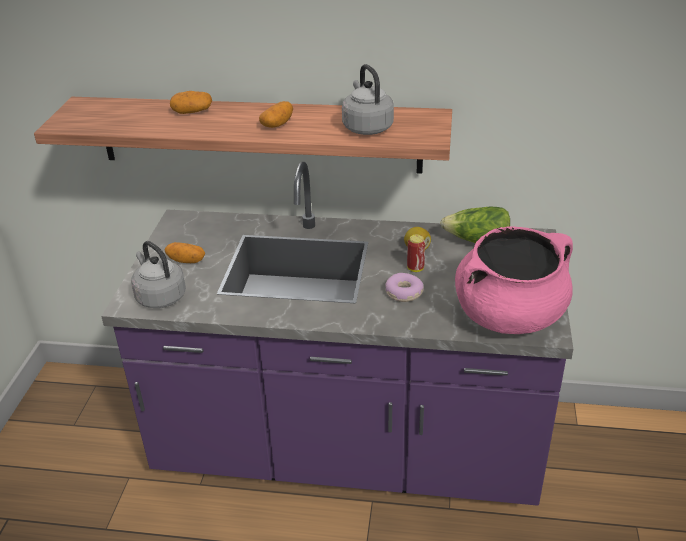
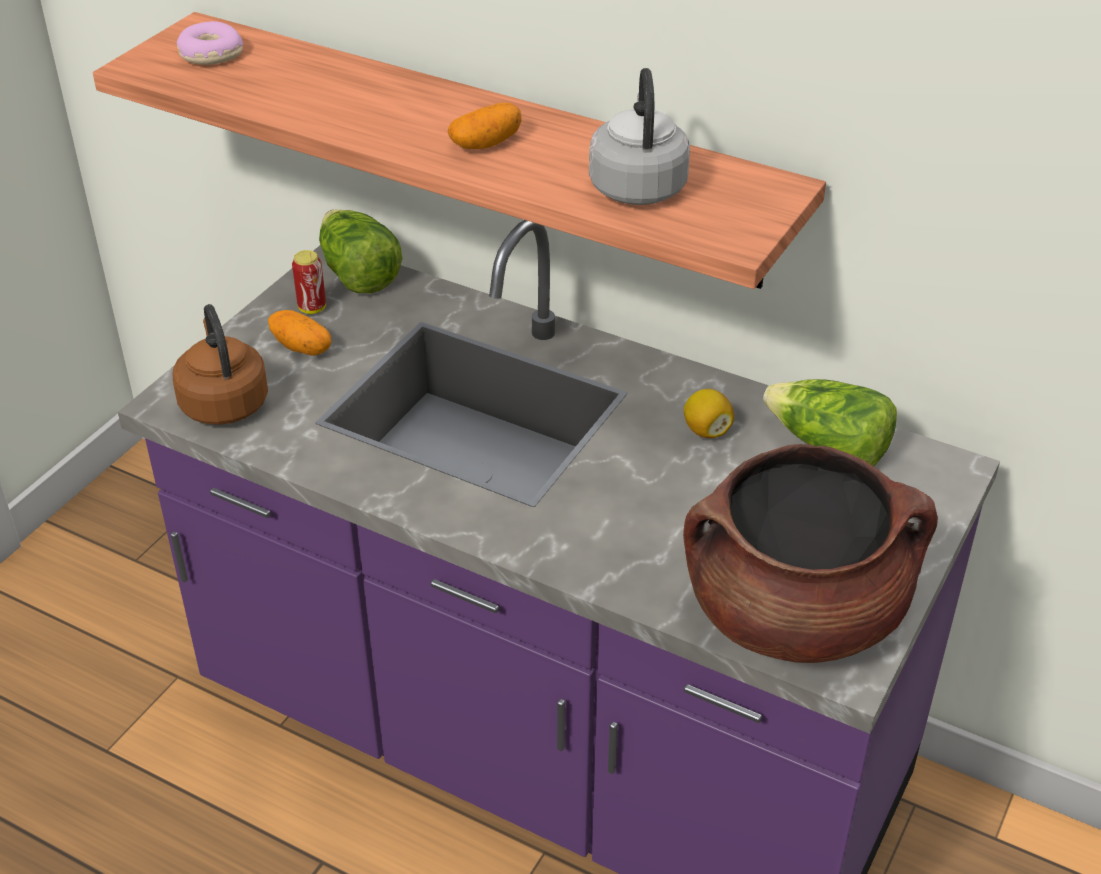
camera: 20 degrees right, 5 degrees up
grey kettle [131,241,186,308] -> brown kettle [172,304,268,425]
potato [170,91,212,114] -> none
donut [385,273,424,302] -> donut moved to [177,21,243,65]
can [407,234,425,272] -> can moved to [292,250,326,314]
pink cooking pot [455,226,573,334] -> brown cooking pot [683,444,938,663]
none -> lettuce [319,209,402,293]

